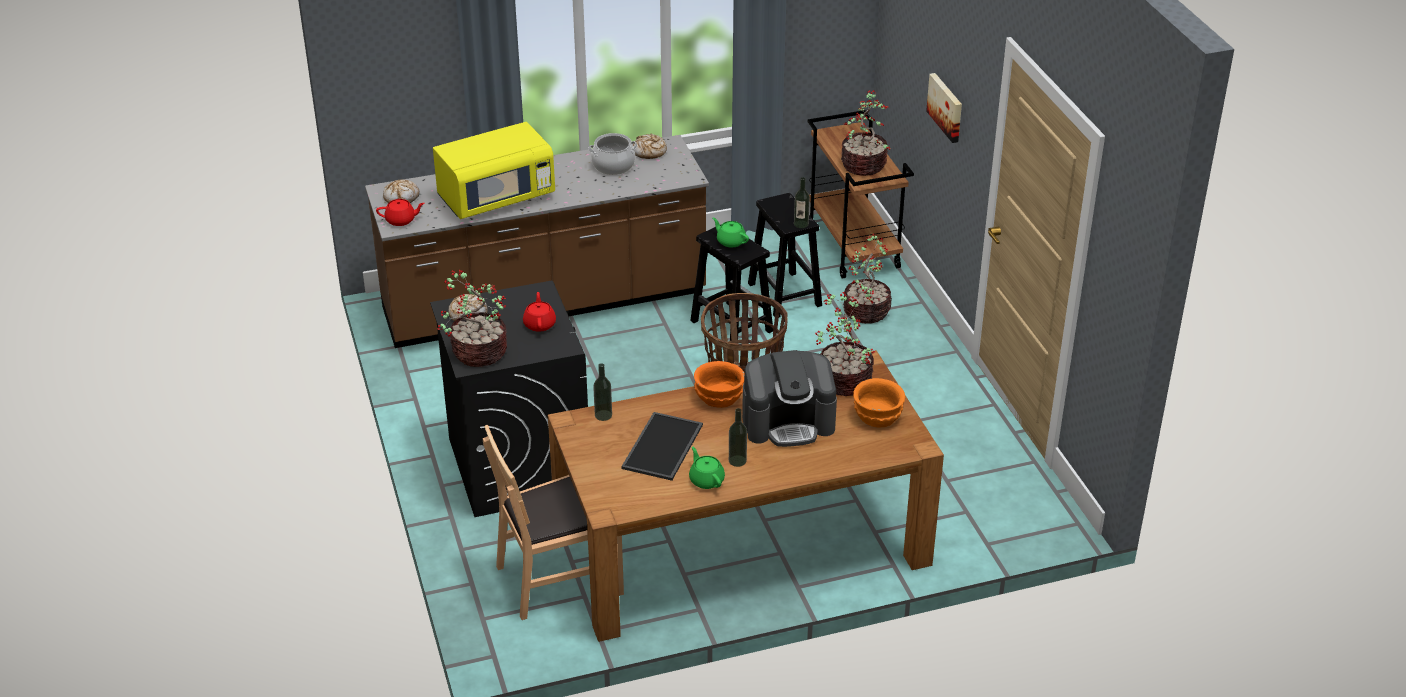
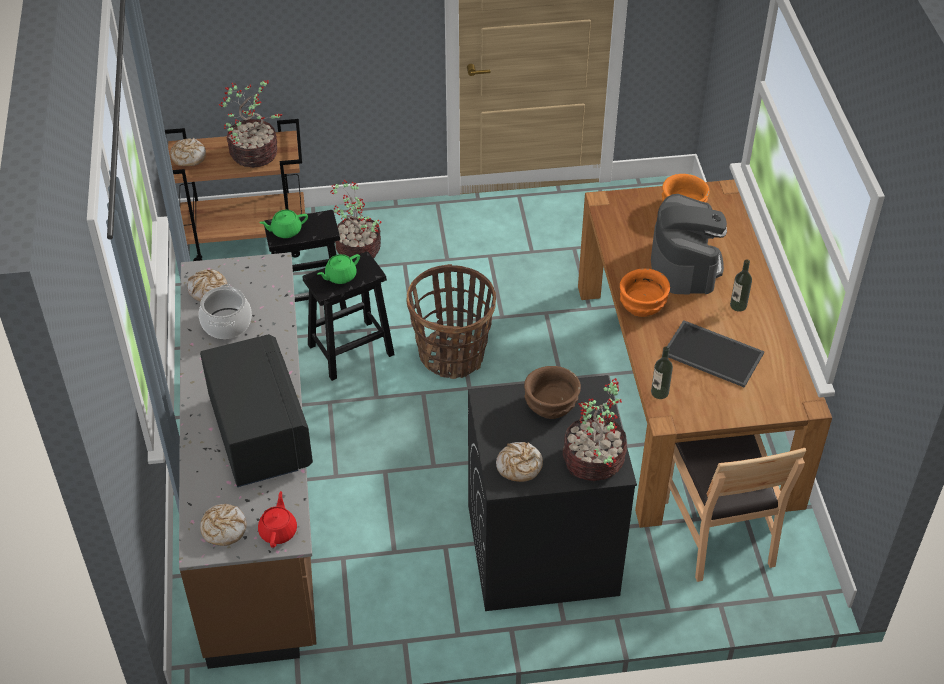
camera: 80 degrees left, 10 degrees up
yellow microwave [433,122,555,219] -> black microwave [200,334,313,487]
red teapot [523,292,556,332] -> brown bowl [524,366,581,419]
green teapot [689,447,725,489] -> green teapot moved to [259,210,308,238]
bottle [794,177,810,228] -> none
potted plant [815,292,875,396] -> none
picture [926,73,962,143] -> none
none -> bread [170,138,206,166]

